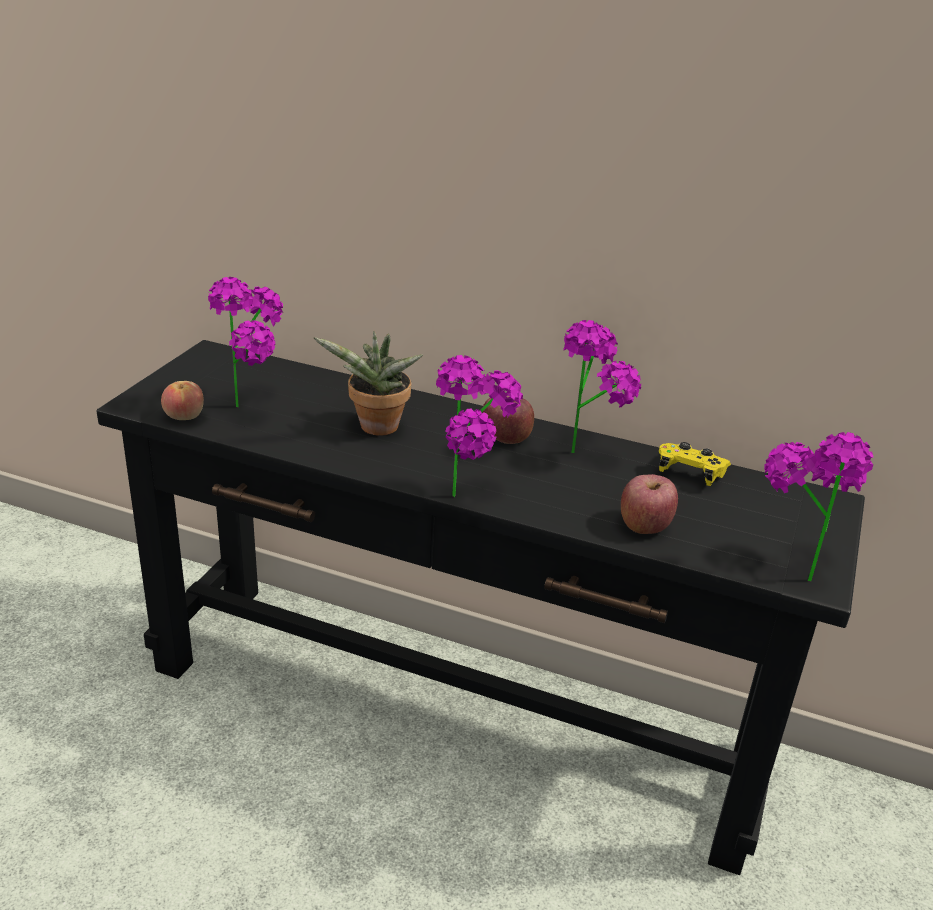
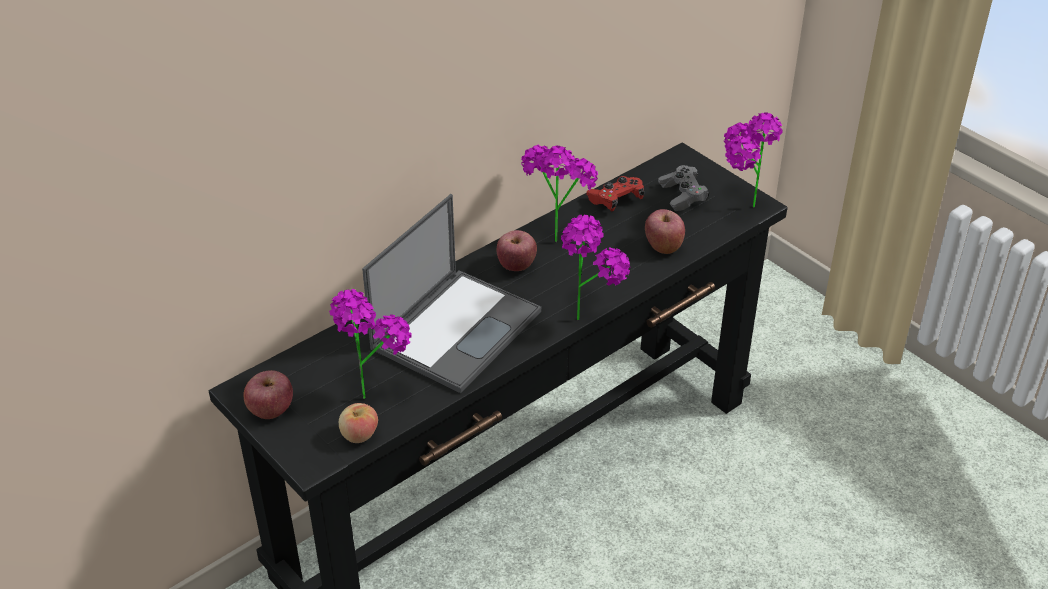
camera: 60 degrees left, 10 degrees up
potted plant [313,331,423,436] -> laptop [362,194,541,393]
yellow game controller [659,442,731,486] -> red game controller [586,176,645,212]
none -> apple [243,370,293,419]
none -> grey game controller [658,165,709,211]

